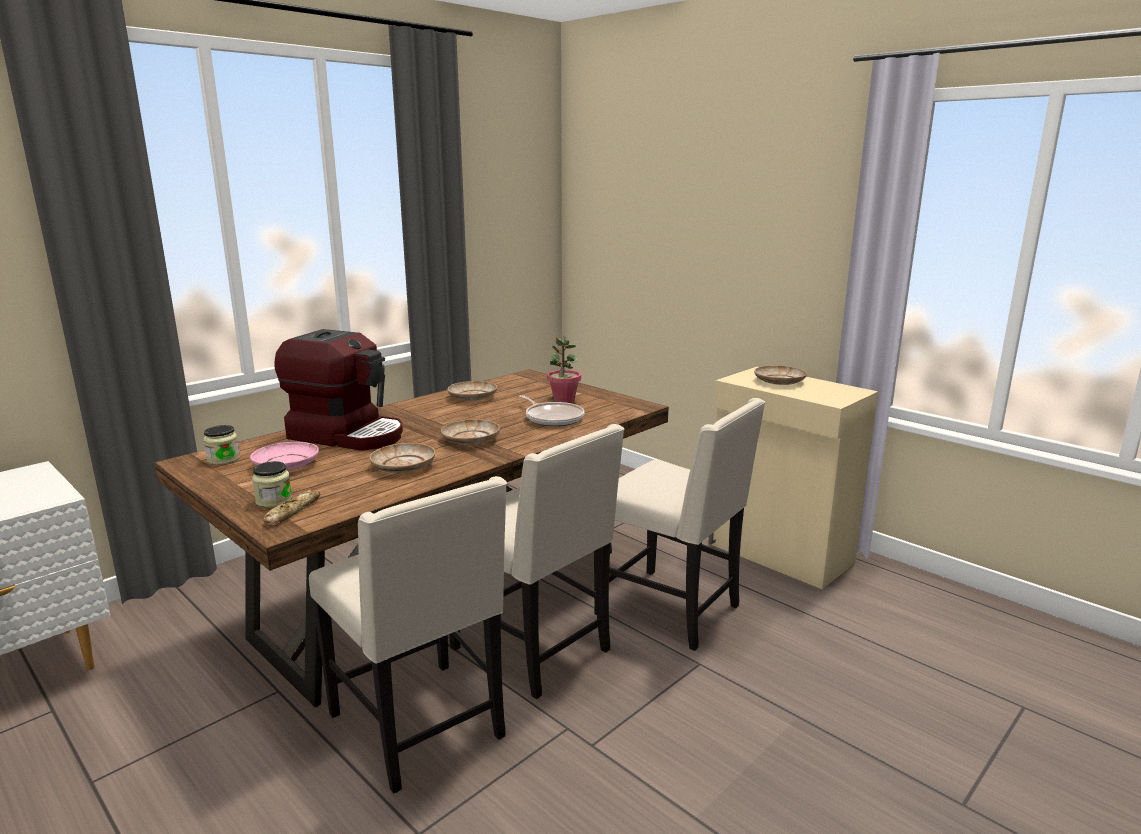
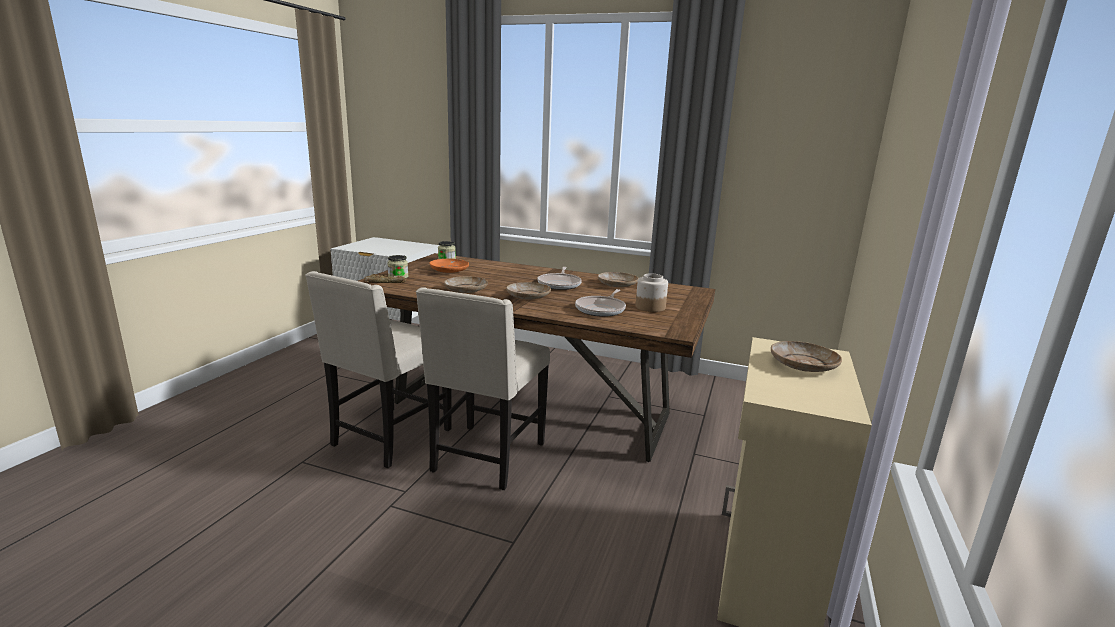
camera: 65 degrees right, 0 degrees up
pink plate [250,442,319,470] -> orange plate [429,259,469,273]
coffee machine [274,329,403,451] -> none
potted plant [547,335,581,403] -> jar [636,273,668,312]
beige chair [594,398,766,651] -> none
none -> frying pan [537,267,582,290]

